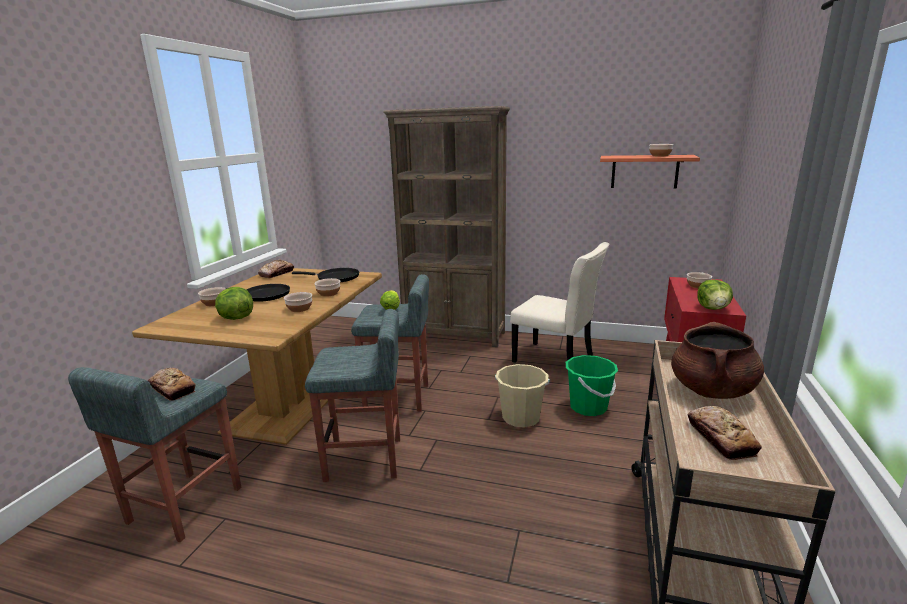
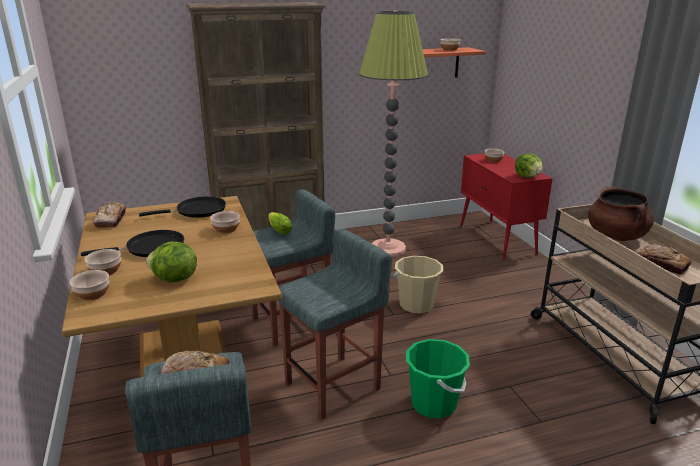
camera: 35 degrees left, 5 degrees up
bowl [284,292,312,312] -> bowl moved to [70,270,109,300]
beige chair [510,242,610,363] -> floor lamp [359,11,428,257]
green bucket [566,355,618,416] -> green bucket moved to [406,339,470,419]

